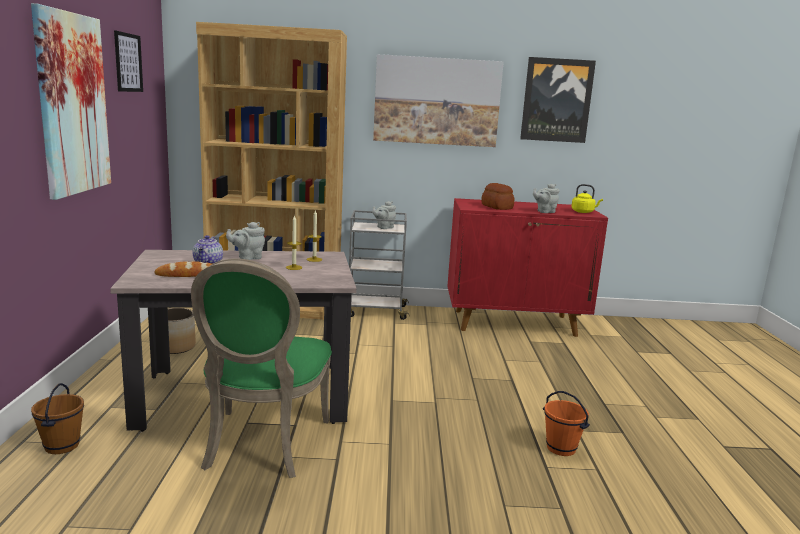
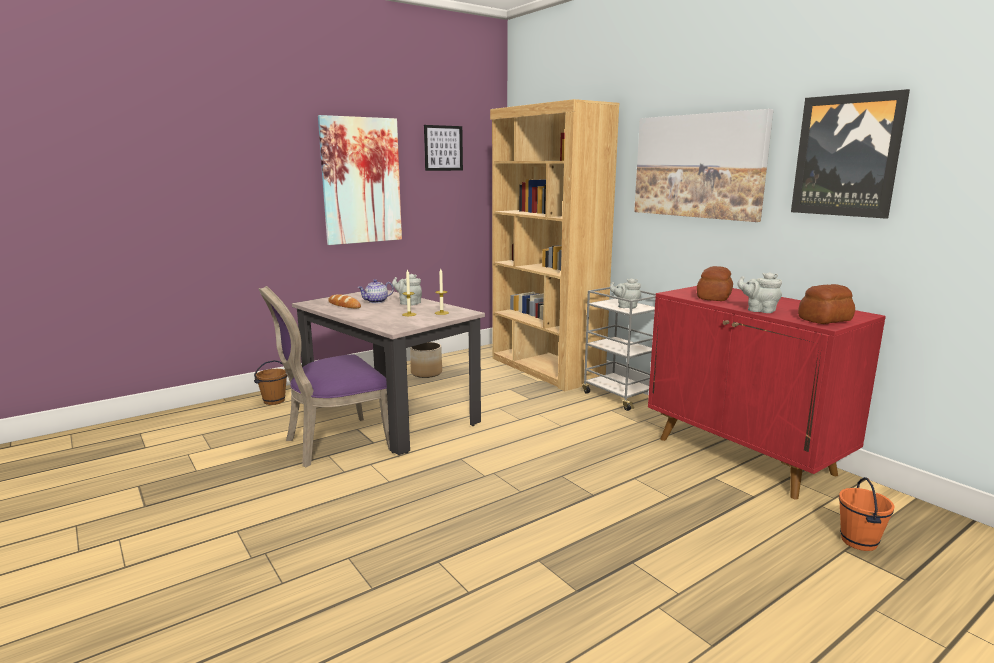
camera: 55 degrees right, 0 degrees up
green chair [191,258,332,478] -> purple chair [259,286,390,467]
orange bucket [543,391,590,456] -> orange bucket moved to [839,477,895,551]
yellow kettle [571,184,603,213] -> bread [798,284,855,324]

